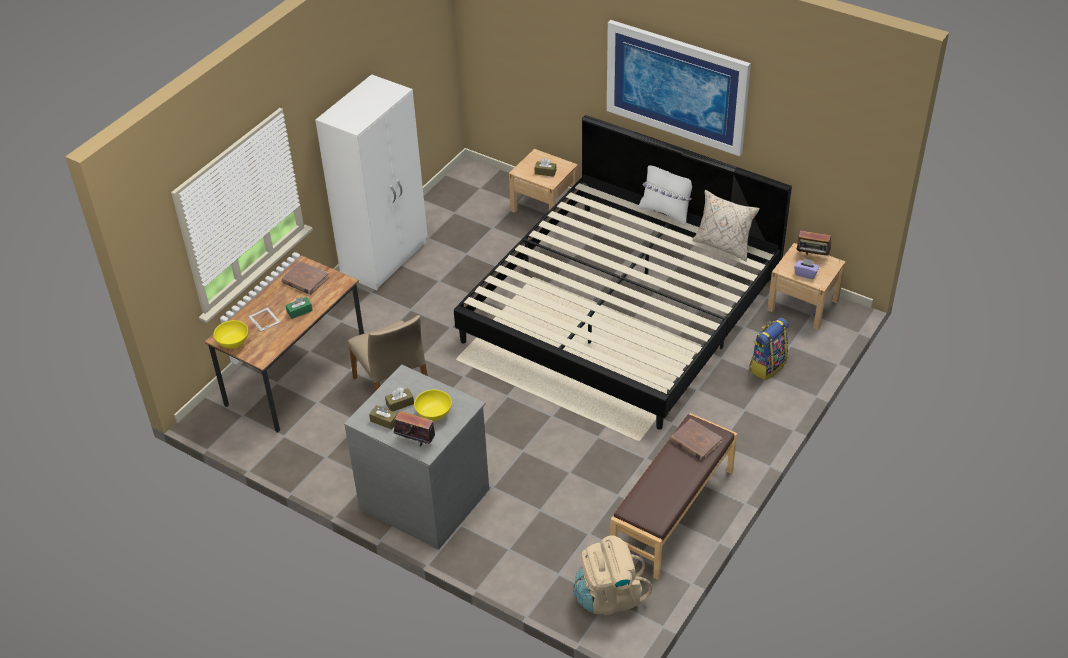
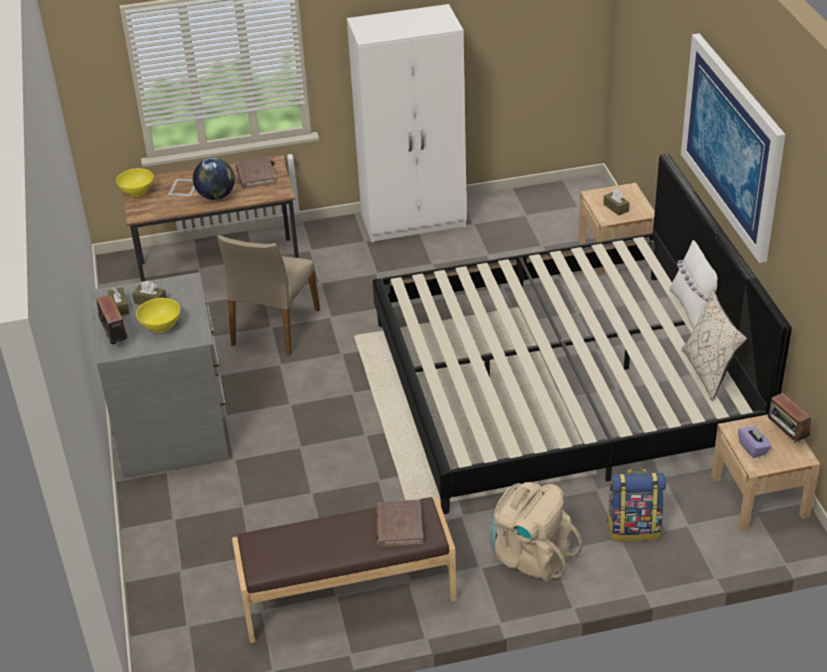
camera: 45 degrees right, 5 degrees down
green tissue box [285,297,313,319] -> globe [193,158,235,200]
beige backpack [573,535,652,615] -> beige backpack moved to [490,482,583,582]

